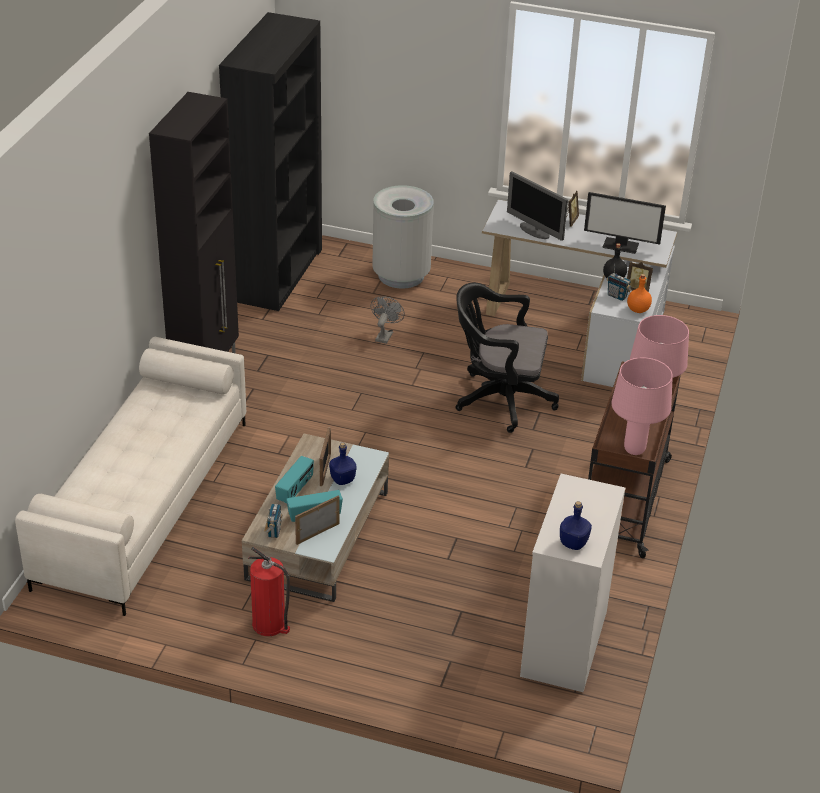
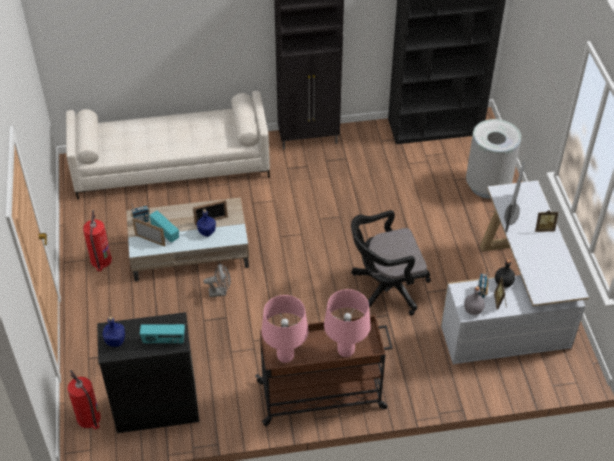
camera: 65 degrees right, 10 degrees up
radio [275,456,314,503] -> radio moved to [140,324,185,344]
grey fan [370,296,405,344] -> grey fan moved to [204,263,231,297]
black office chair [456,283,559,433] -> black office chair turned 90 degrees counterclockwise [351,210,431,315]
white dresser [520,474,625,692] -> black dresser [97,312,199,433]
monitor [584,192,666,254] -> none
orange bottle [627,274,652,313] -> grey bottle [464,286,485,315]
none -> fire extinguisher [67,370,101,430]

